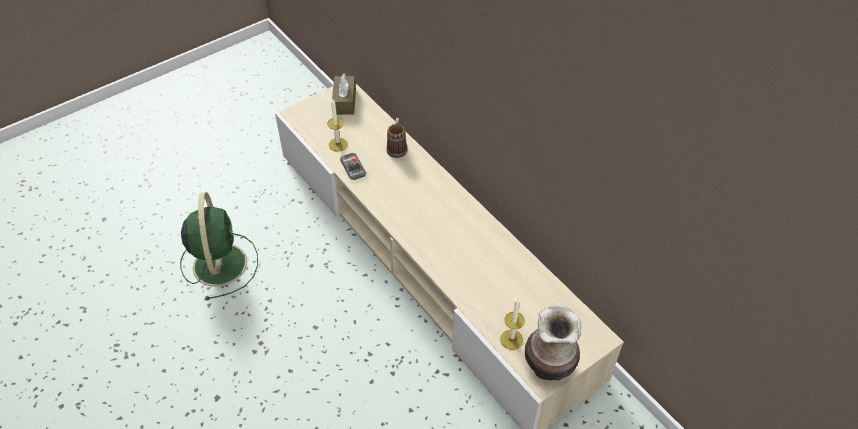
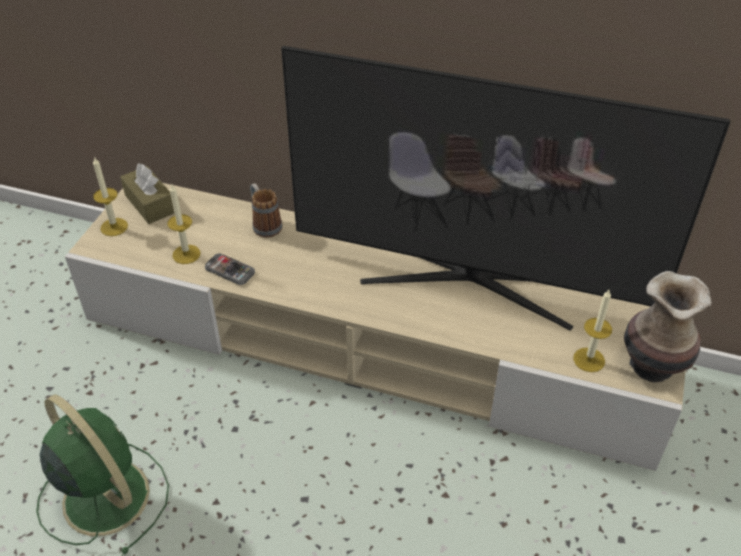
camera: 35 degrees left, 5 degrees down
none -> candle [93,158,128,236]
none -> television [281,46,730,331]

